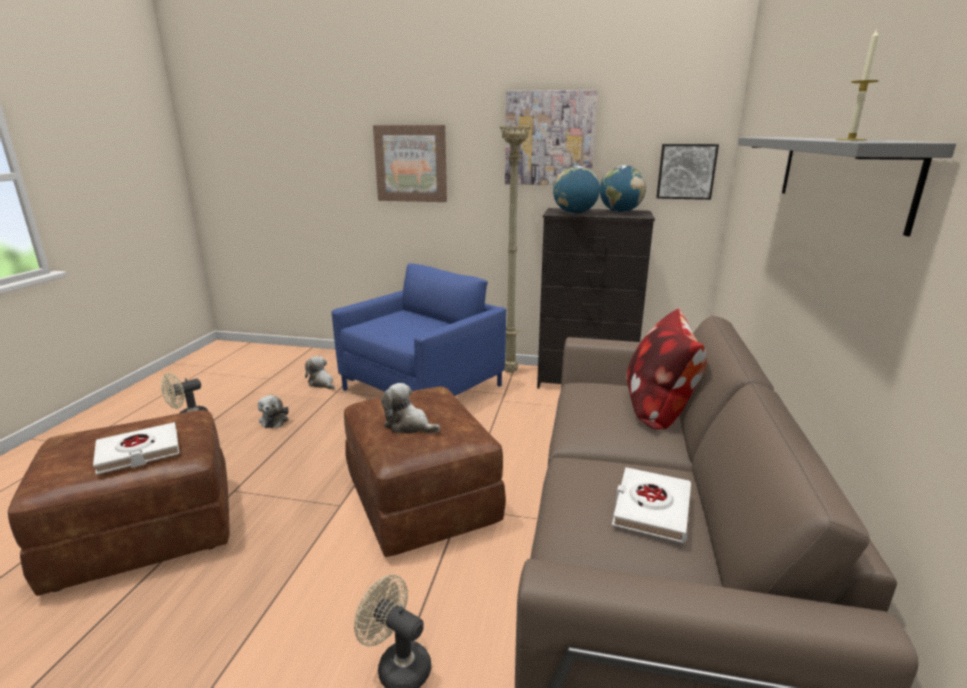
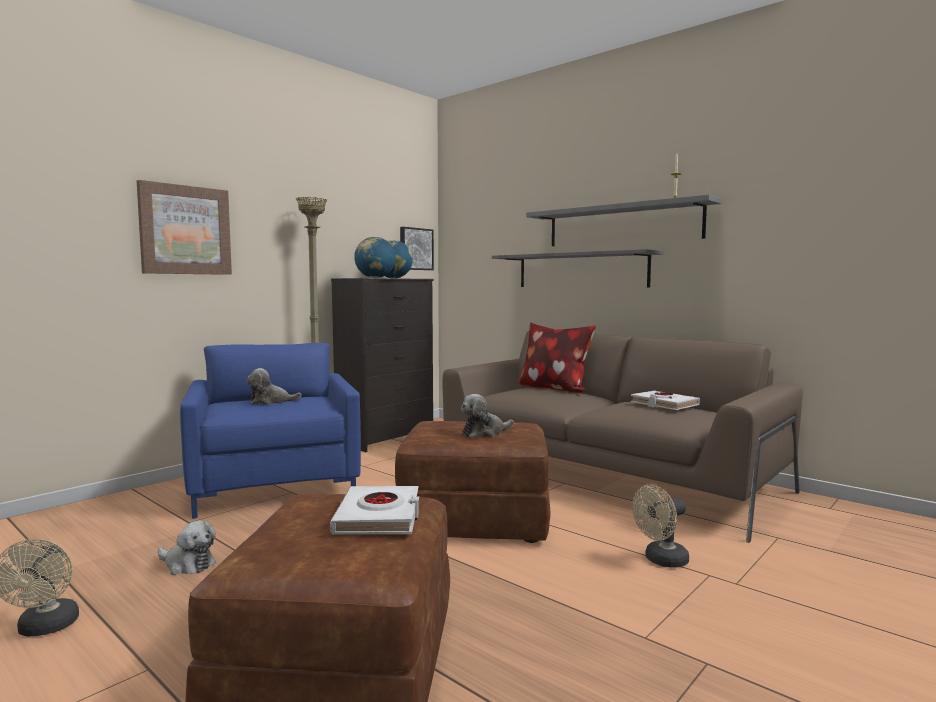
camera: 60 degrees left, 15 degrees down
plush toy [305,356,334,390] -> plush toy moved to [246,368,302,405]
picture [505,90,597,185] -> none
none -> grey shelf [492,249,664,287]

